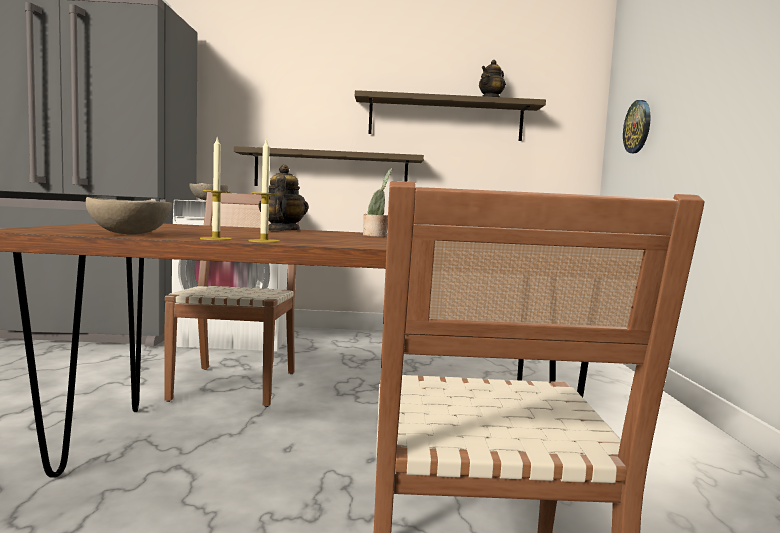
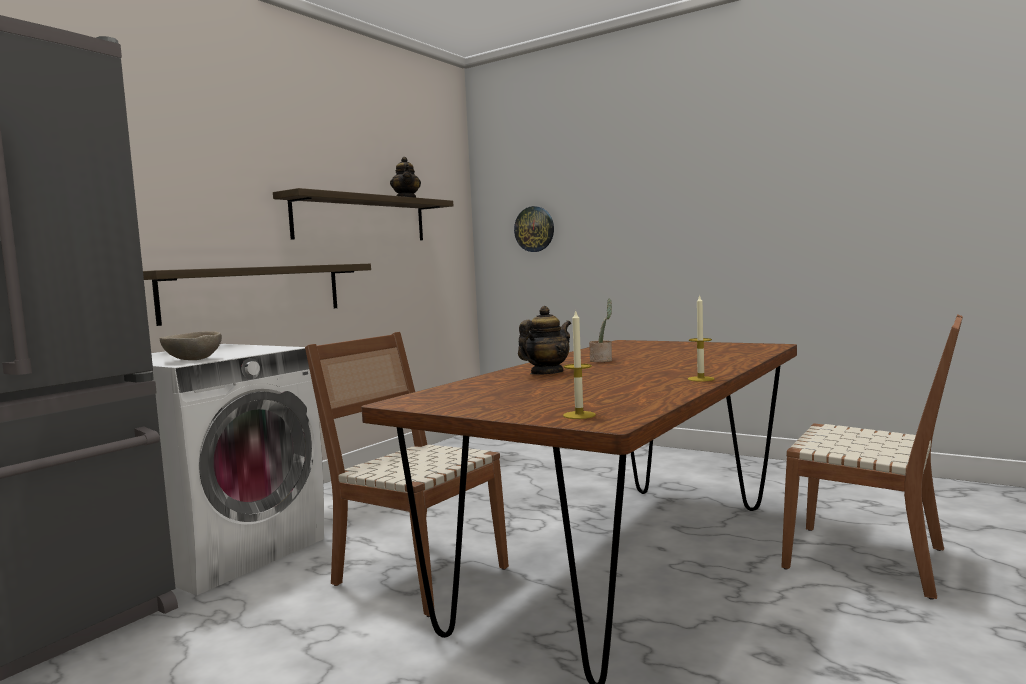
camera: 55 degrees left, 0 degrees up
beige bowl [86,197,172,235] -> none
candle [200,138,232,240] -> candle moved to [563,309,596,419]
teapot [259,164,309,231] -> teapot turned 105 degrees clockwise [518,306,571,375]

